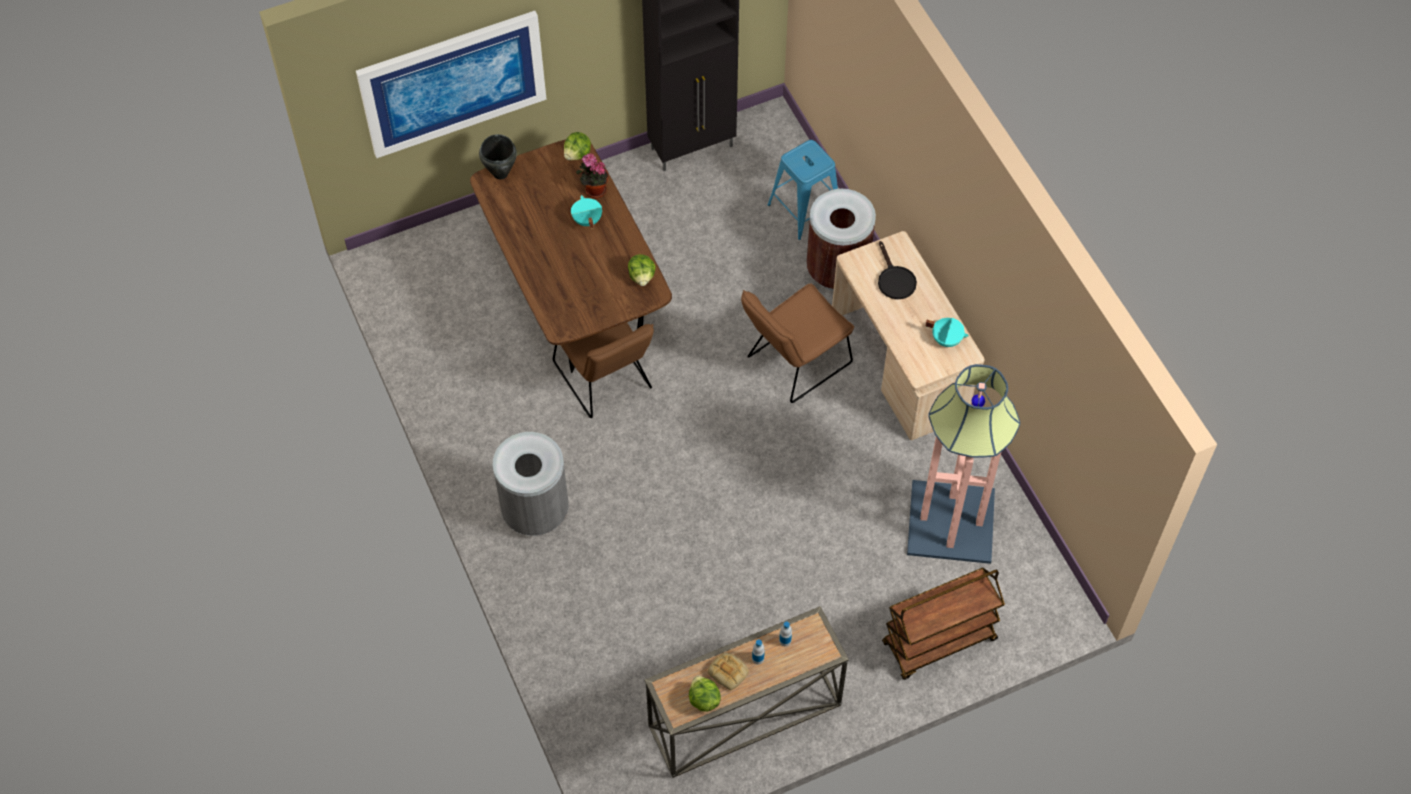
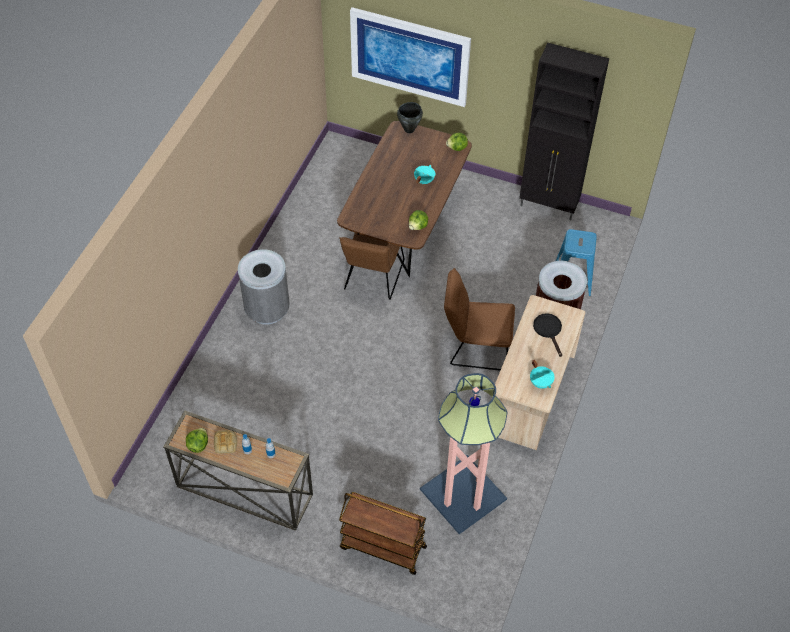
camera: 45 degrees right, 5 degrees down
potted plant [576,153,608,198] -> none
black frying pan [878,241,917,299] -> black frying pan turned 135 degrees clockwise [533,313,562,357]

